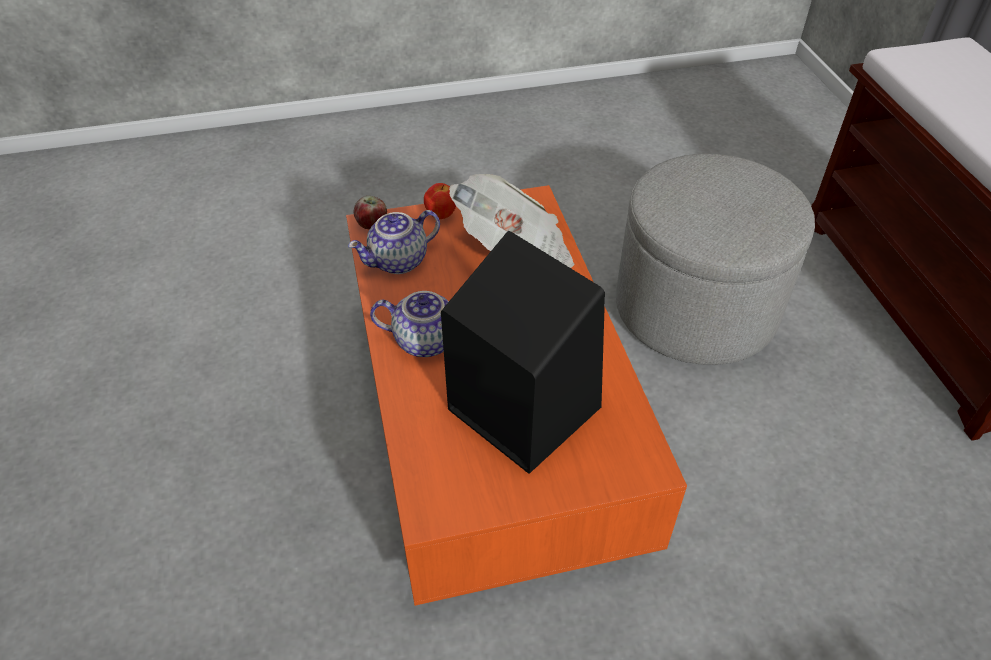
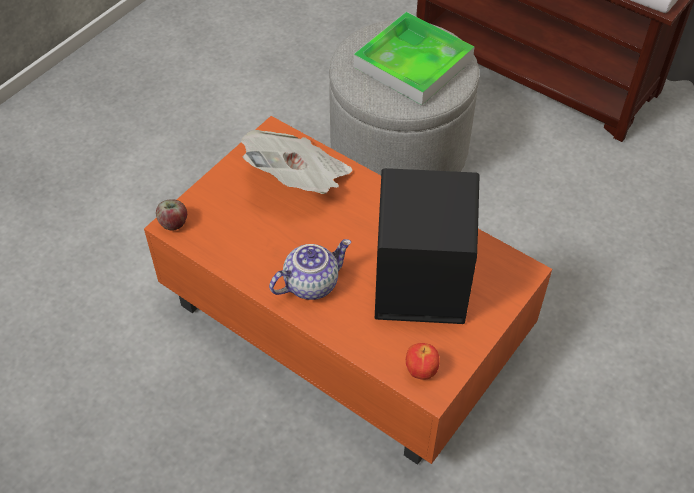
camera: 40 degrees left, 5 degrees up
teapot [348,210,440,274] -> none
apple [424,183,456,220] -> apple moved to [406,343,440,379]
none -> tray [354,12,475,105]

